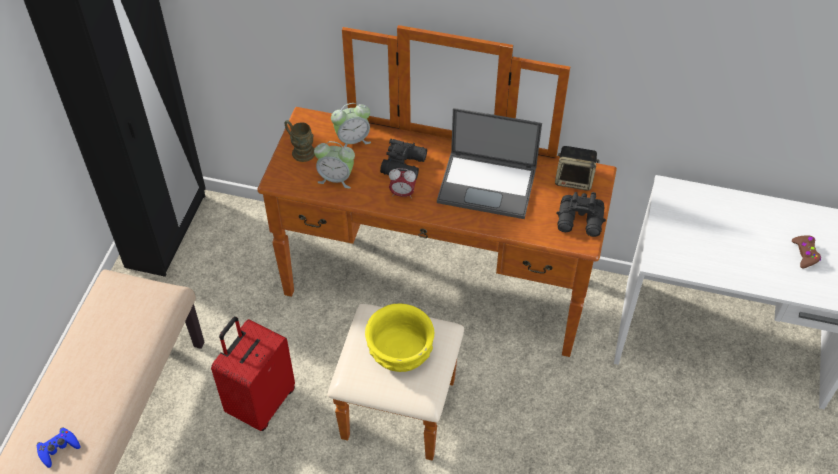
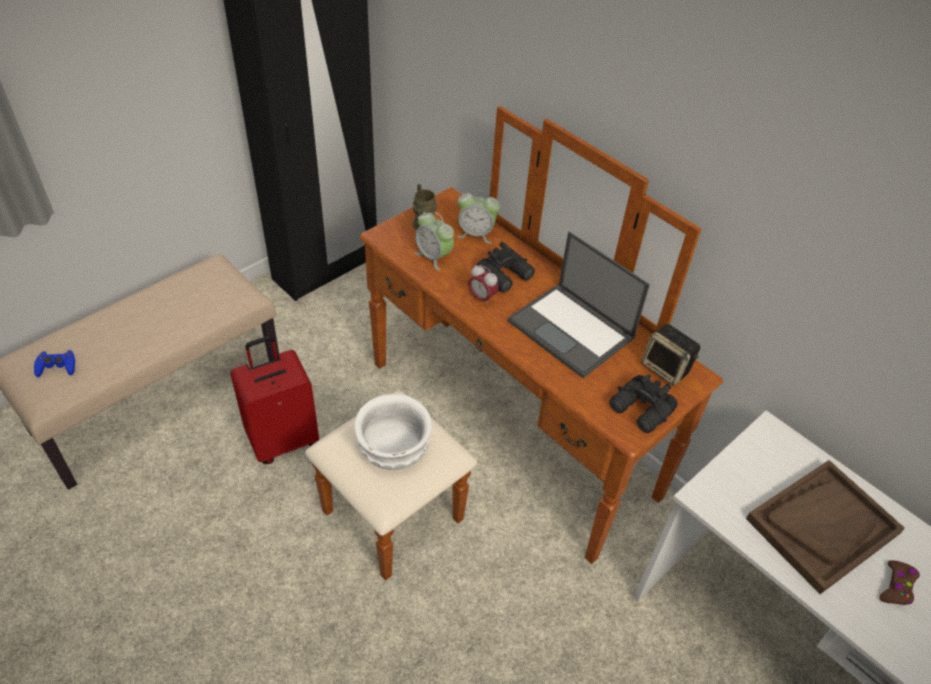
camera: 30 degrees right, 5 degrees down
yellow bowl [365,304,434,372] -> white bowl [354,394,432,470]
none -> brown tray [746,460,905,594]

